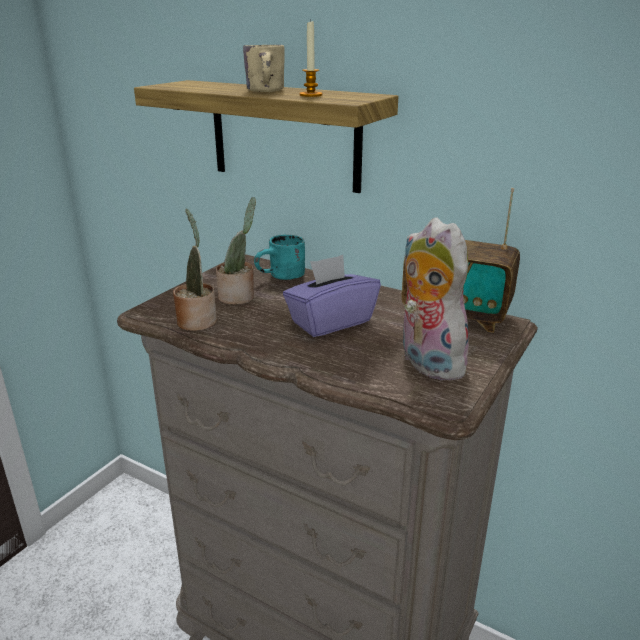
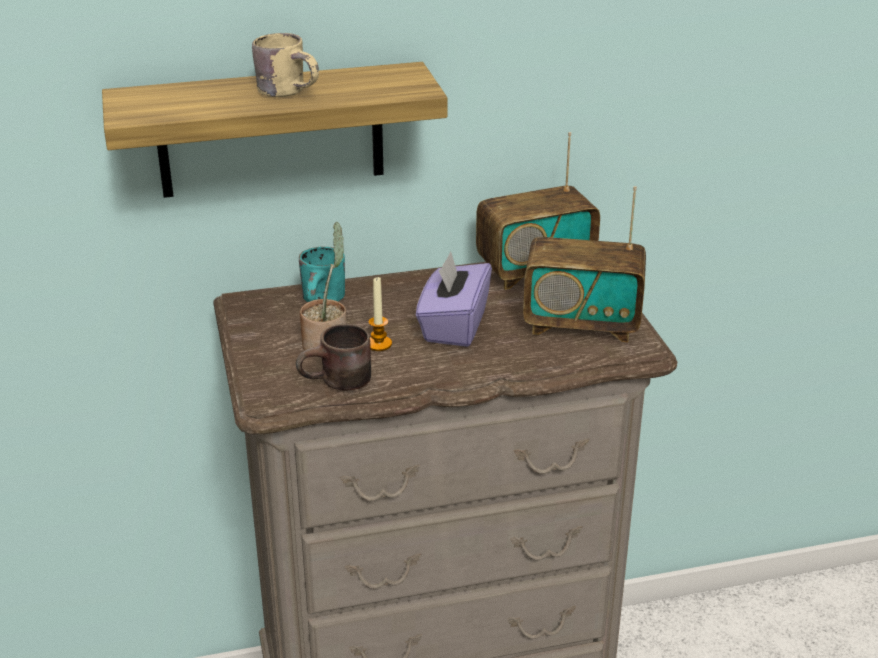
camera: 45 degrees left, 5 degrees up
potted plant [173,208,217,331] -> brown mug [296,323,371,390]
candle [300,19,322,97] -> candle moved to [369,277,392,351]
plush toy [403,218,475,381] -> radio [523,186,646,342]

